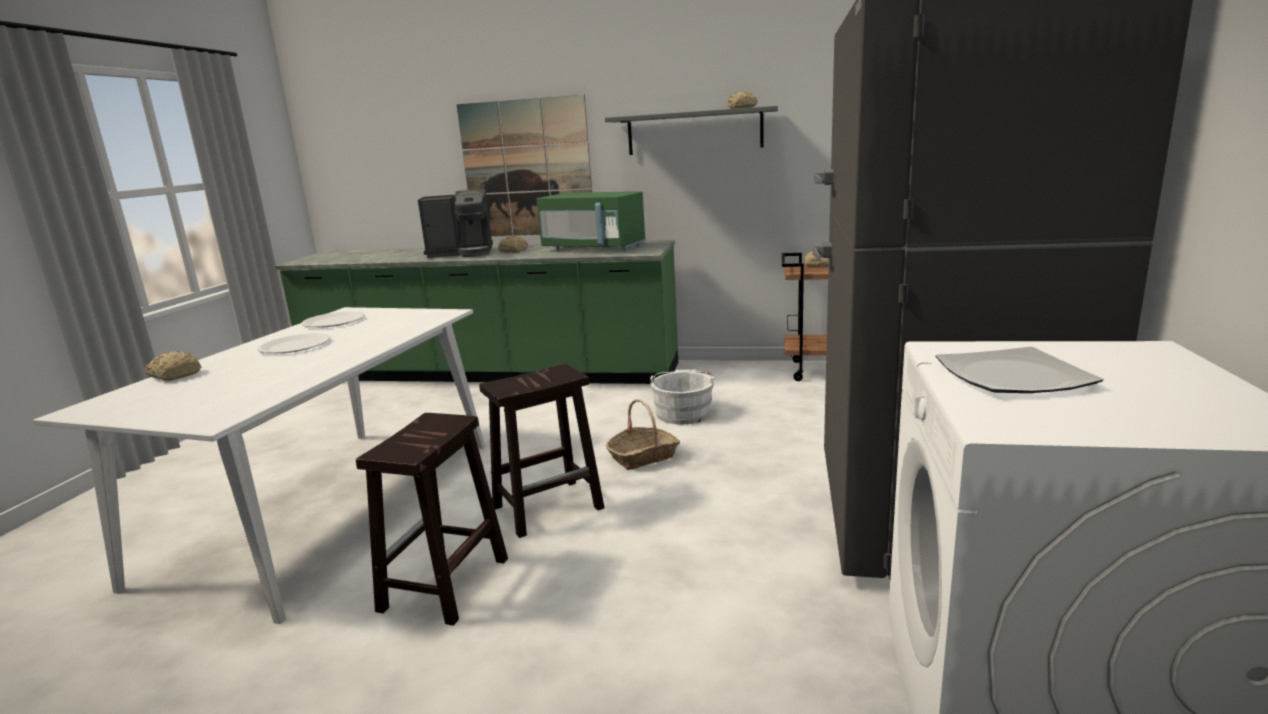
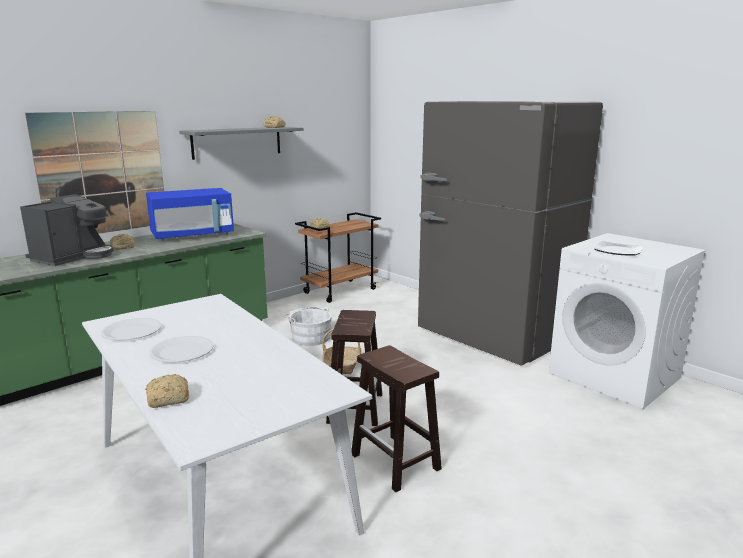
camera: 55 degrees left, 0 degrees up
green microwave [537,191,646,251] -> blue microwave [146,188,234,241]

